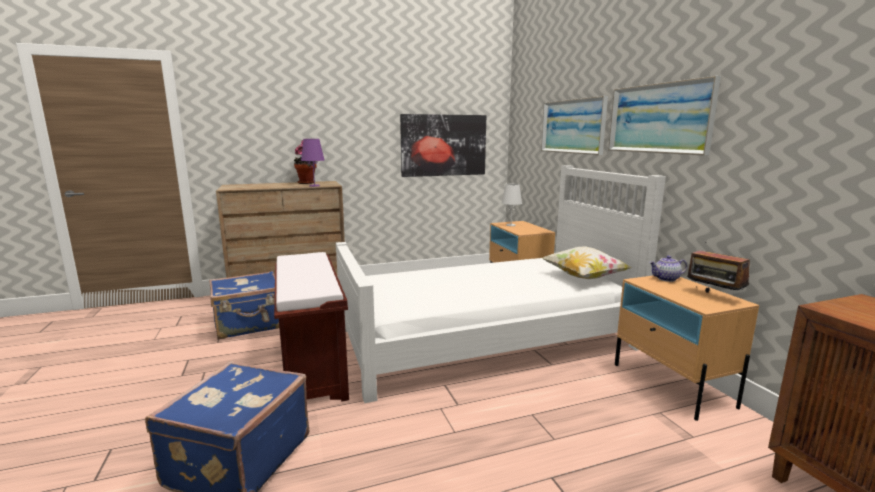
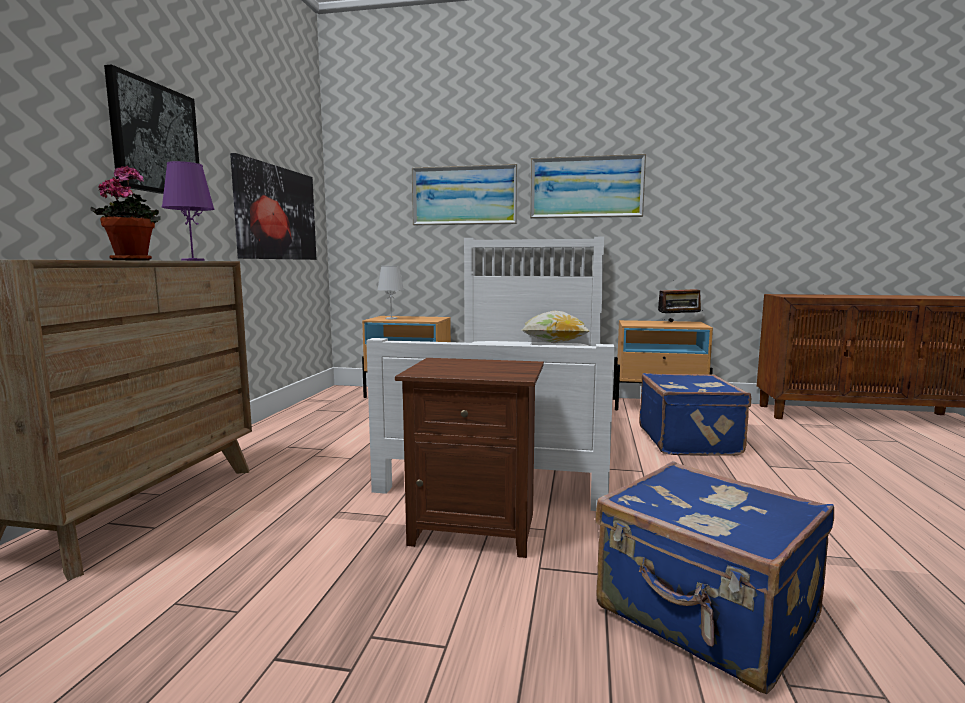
camera: 60 degrees left, 5 degrees down
blue suitcase [209,271,279,340] -> blue suitcase moved to [639,373,751,456]
brown bench [274,252,349,402] -> brown nightstand [395,358,544,558]
teapot [649,256,687,282] -> none
none -> picture [104,64,199,194]

